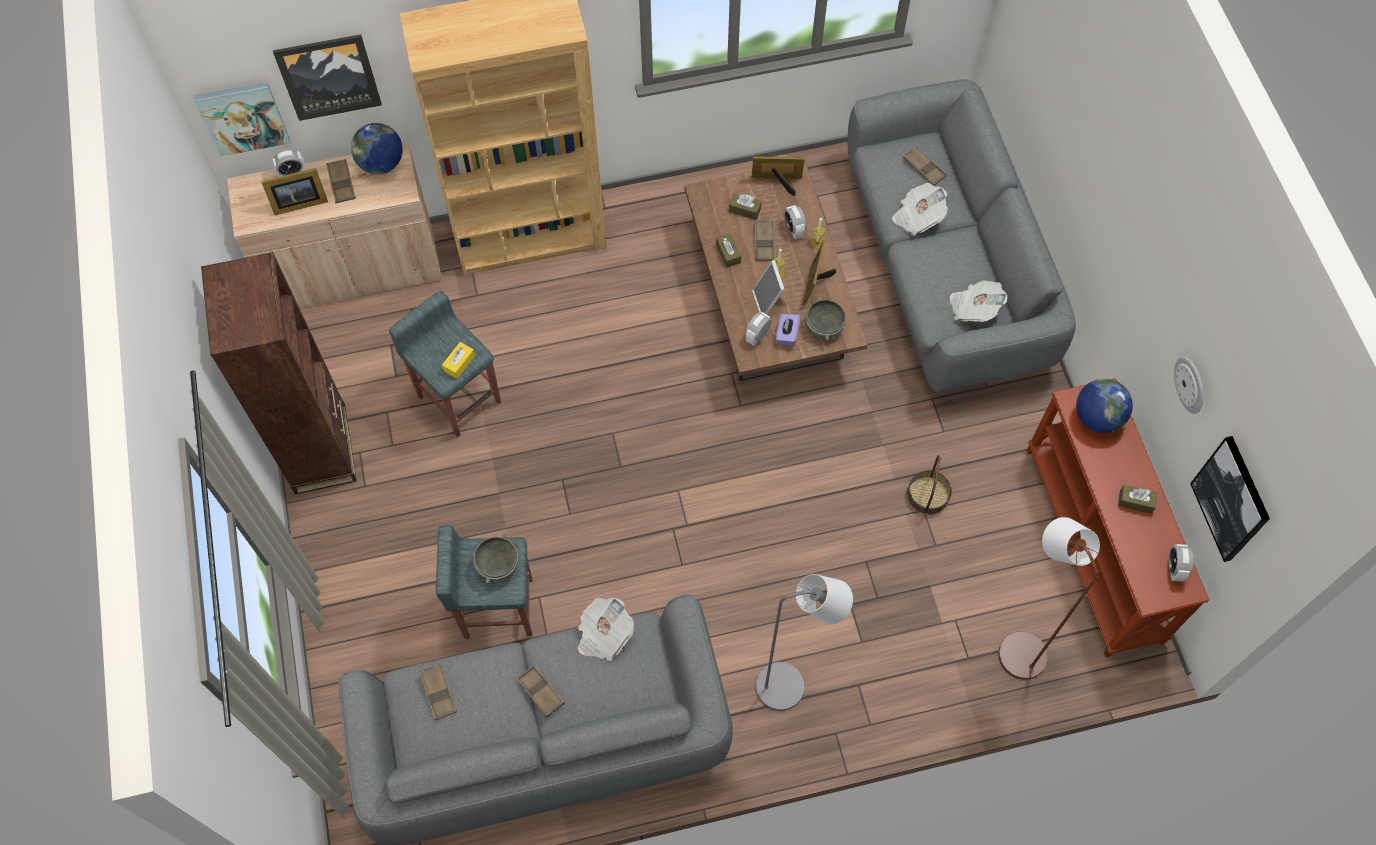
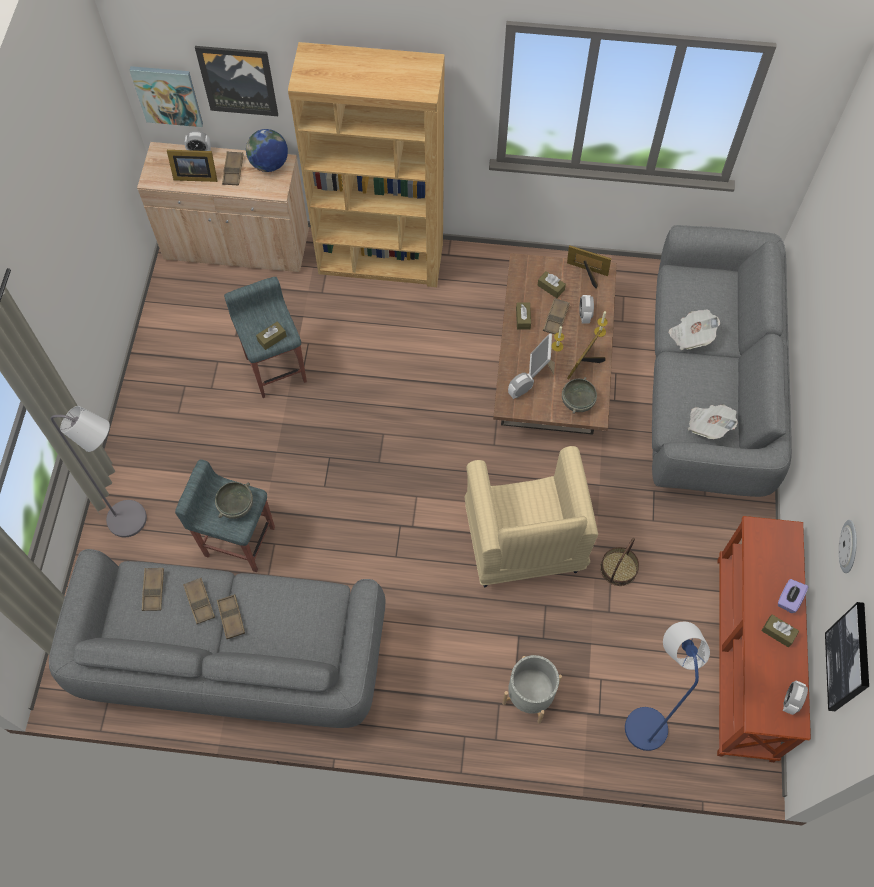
camera: 20 degrees right, 0 degrees up
brown bookcase [201,252,357,495] -> none
yellow tissue box [442,342,475,379] -> brown tissue box [256,322,287,350]
newspaper [578,597,634,661] -> none
grey floor lamp [756,574,853,711] -> grey floor lamp moved to [51,406,147,537]
purple tissue box [776,314,800,347] -> purple tissue box moved to [778,579,808,613]
brown tray [903,146,947,186] -> brown tray moved to [183,578,215,624]
brown floor lamp [998,517,1100,680] -> blue floor lamp [625,622,710,751]
globe [1076,379,1133,433] -> none
none -> beige armchair [464,446,598,587]
none -> grey planter [502,655,562,724]

